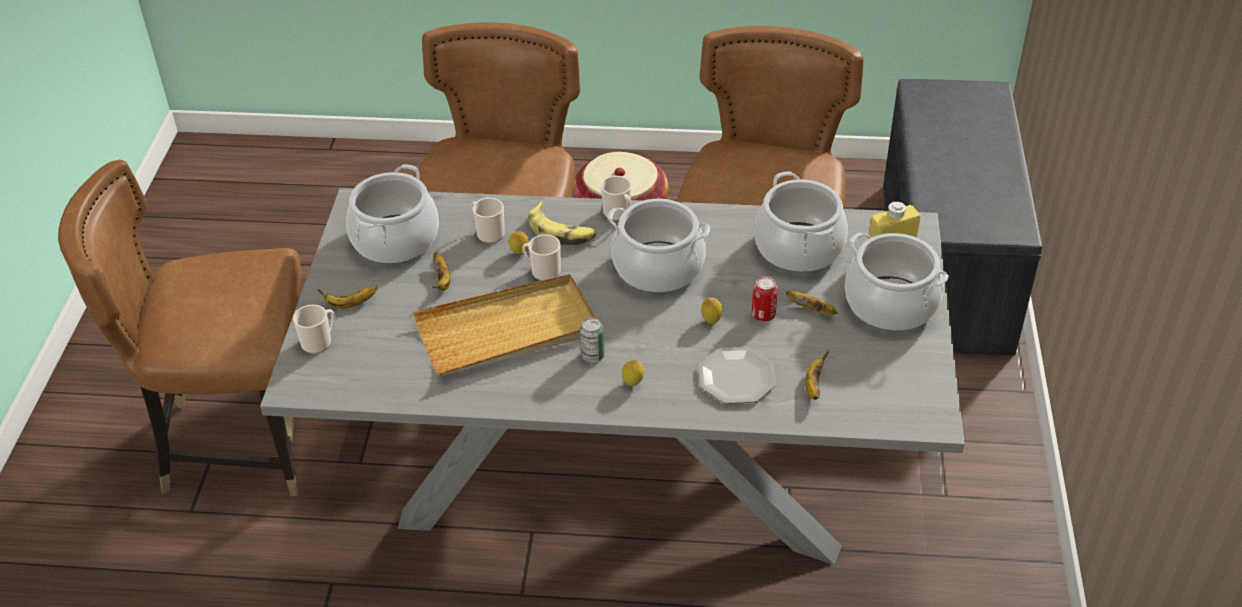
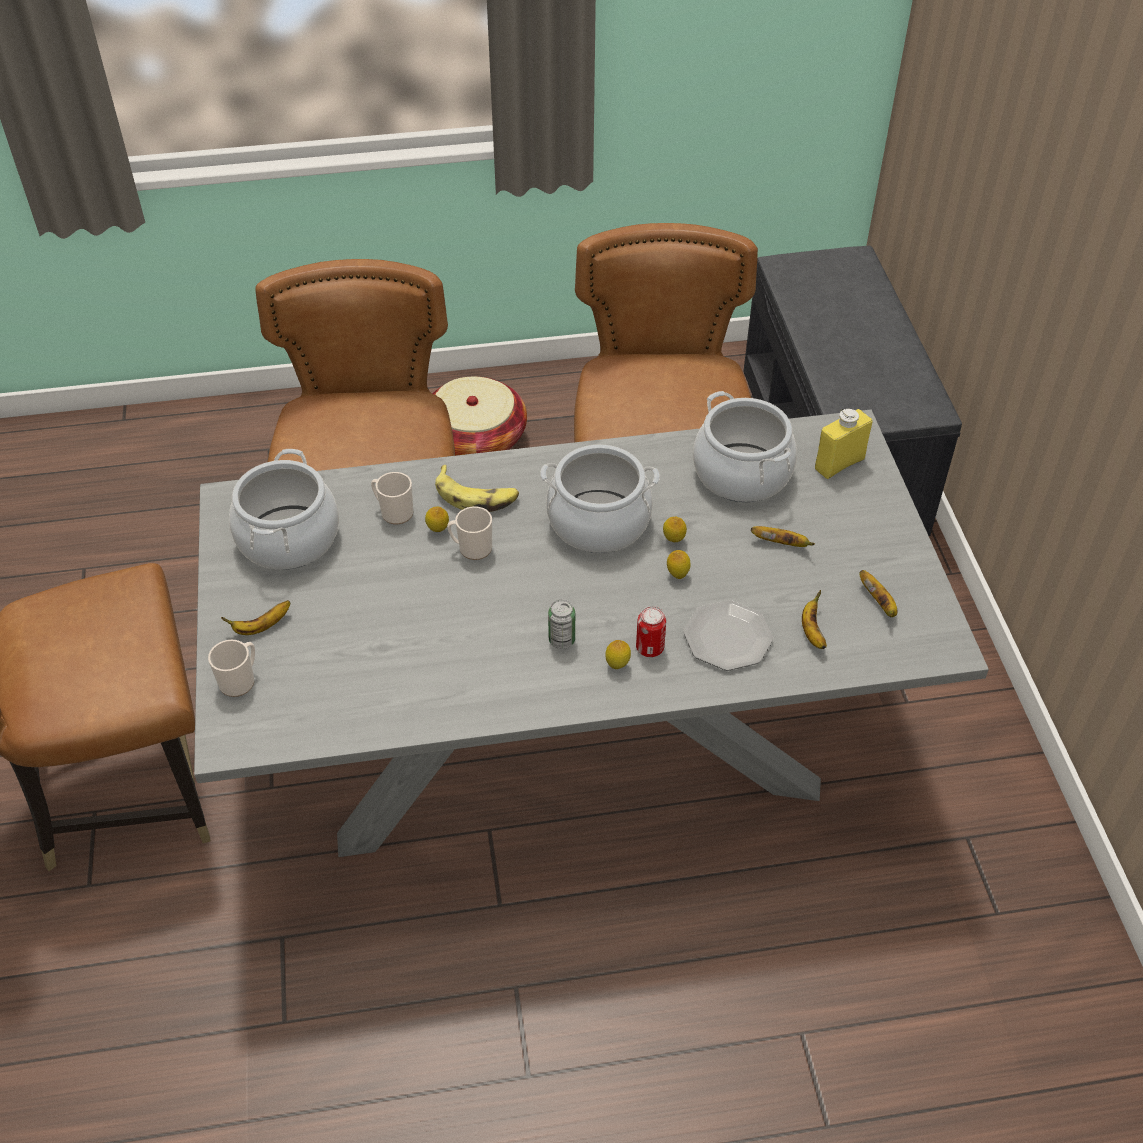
camera: 15 degrees left, 5 degrees up
beige tray [413,274,595,376] -> none
banana [432,252,450,291] -> banana moved to [859,570,898,617]
mug [601,176,631,221] -> none
can [752,276,778,321] -> can moved to [636,606,666,657]
cooking pot [845,232,949,331] -> none
none -> lemon [663,517,687,542]

